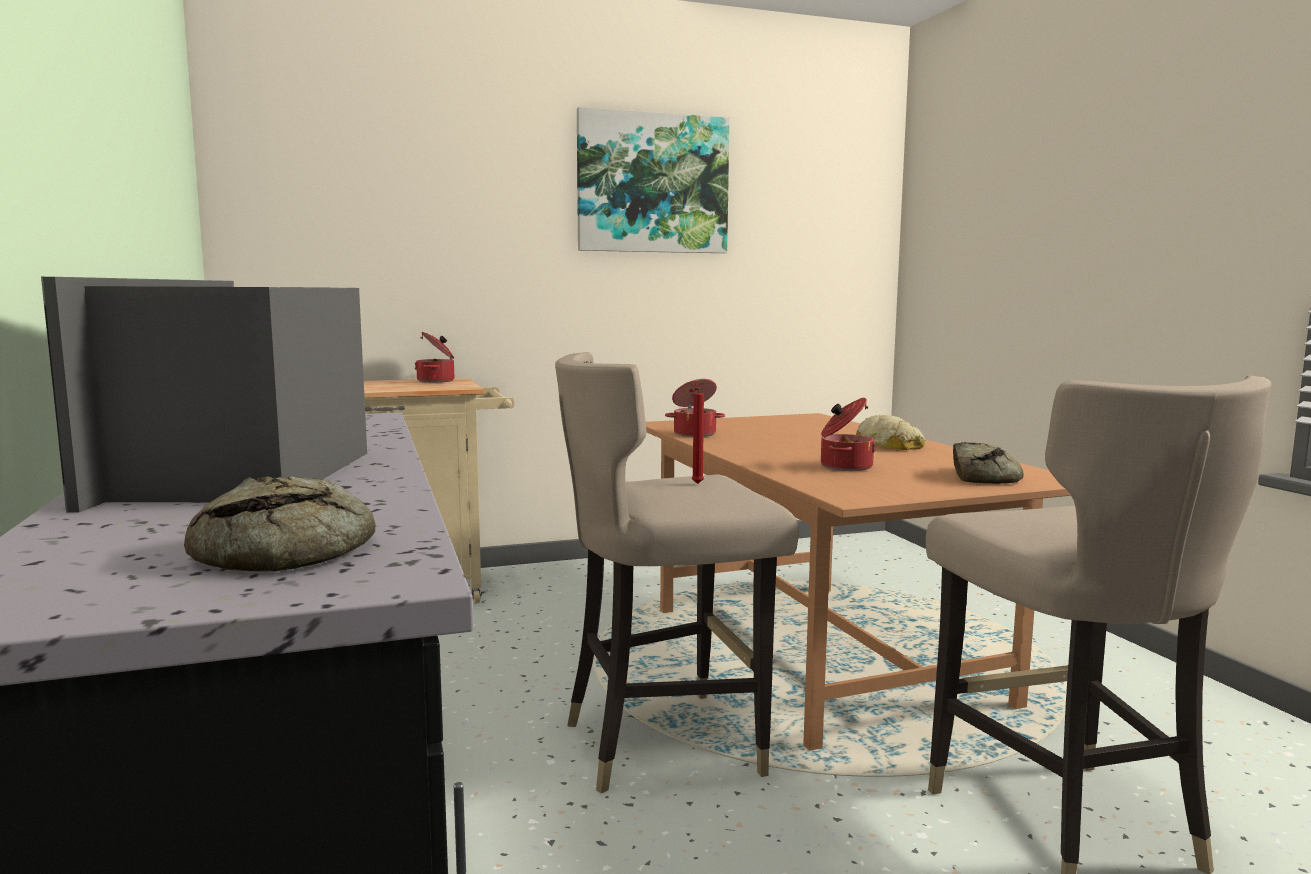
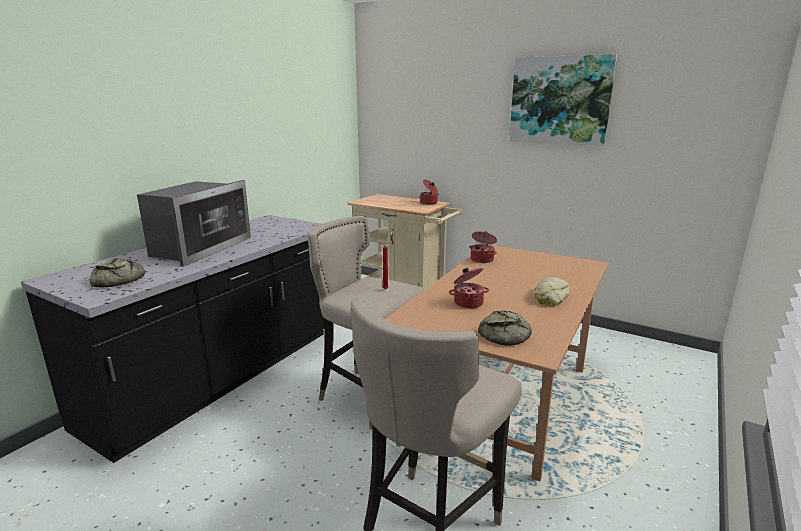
camera: 50 degrees right, 10 degrees up
microwave [41,277,367,512] -> microwave turned 150 degrees clockwise [137,180,251,267]

